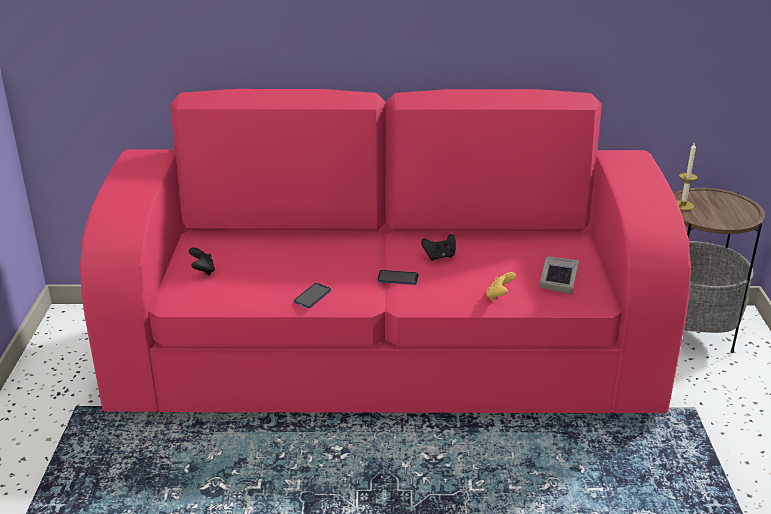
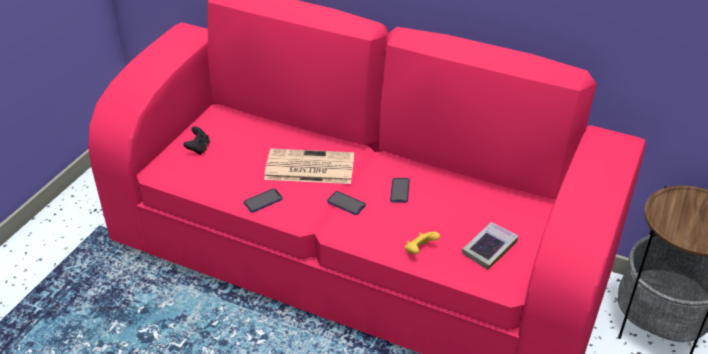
camera: 25 degrees right, 10 degrees up
black game controller [421,234,456,261] -> phone [390,178,410,203]
candle [677,142,698,210] -> none
none -> newspaper [264,149,354,184]

